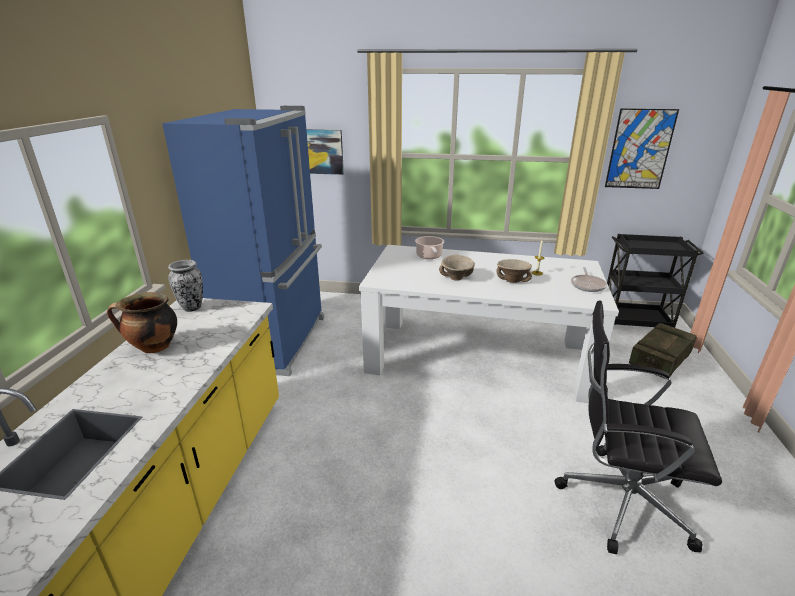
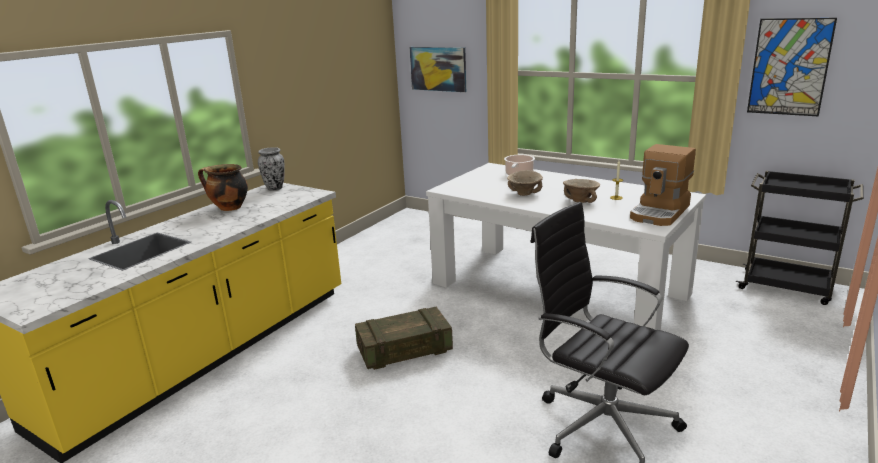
camera: 25 degrees right, 5 degrees down
blue fridge [162,106,324,376] -> none
frying pan [571,267,607,292] -> coffee machine [630,144,696,226]
crate [629,323,697,379] -> crate moved to [355,307,453,370]

